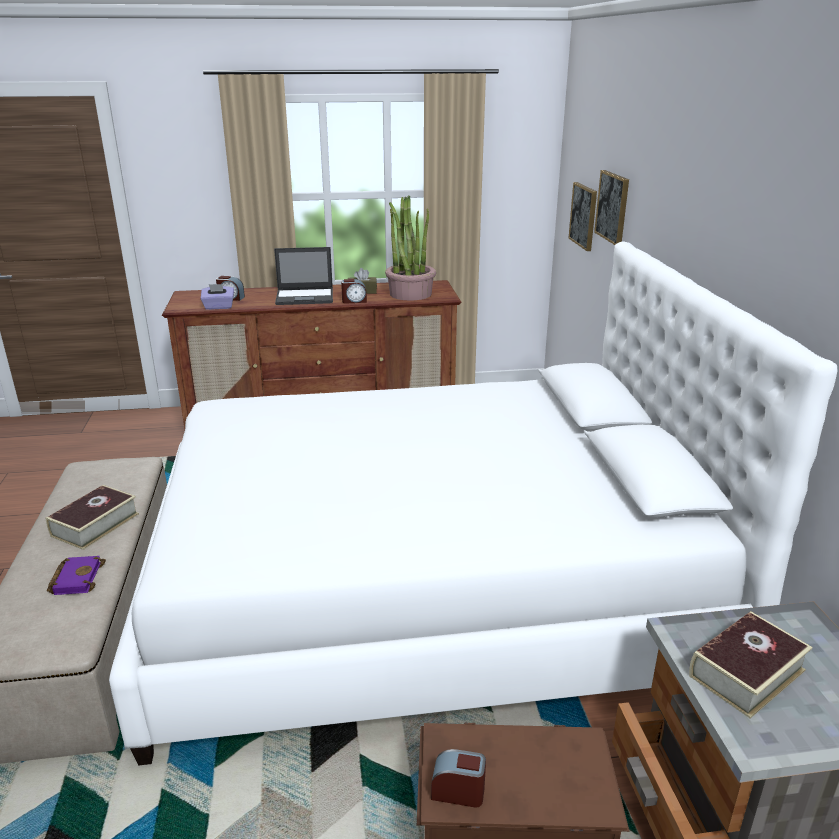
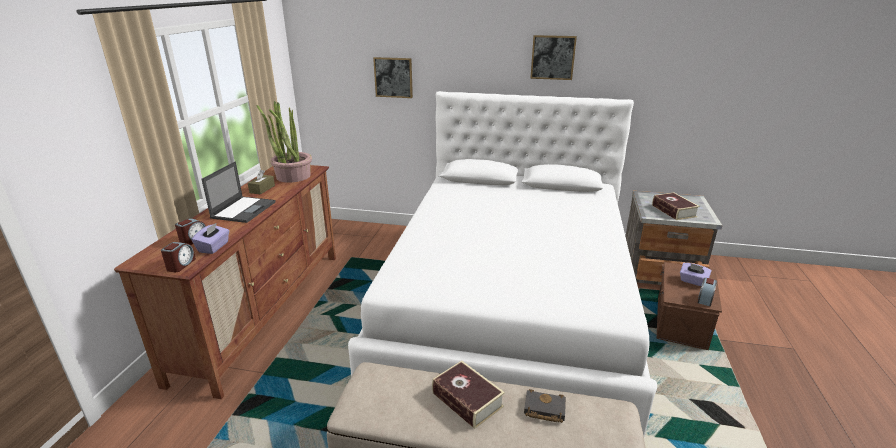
camera: 70 degrees left, 0 degrees up
purple book [47,556,106,595] -> black book [524,389,566,423]
alarm clock [341,279,367,304] -> alarm clock moved to [161,242,196,272]
picture [569,182,597,251] -> picture moved to [530,35,577,80]
none -> purple tissue box [680,263,712,286]

